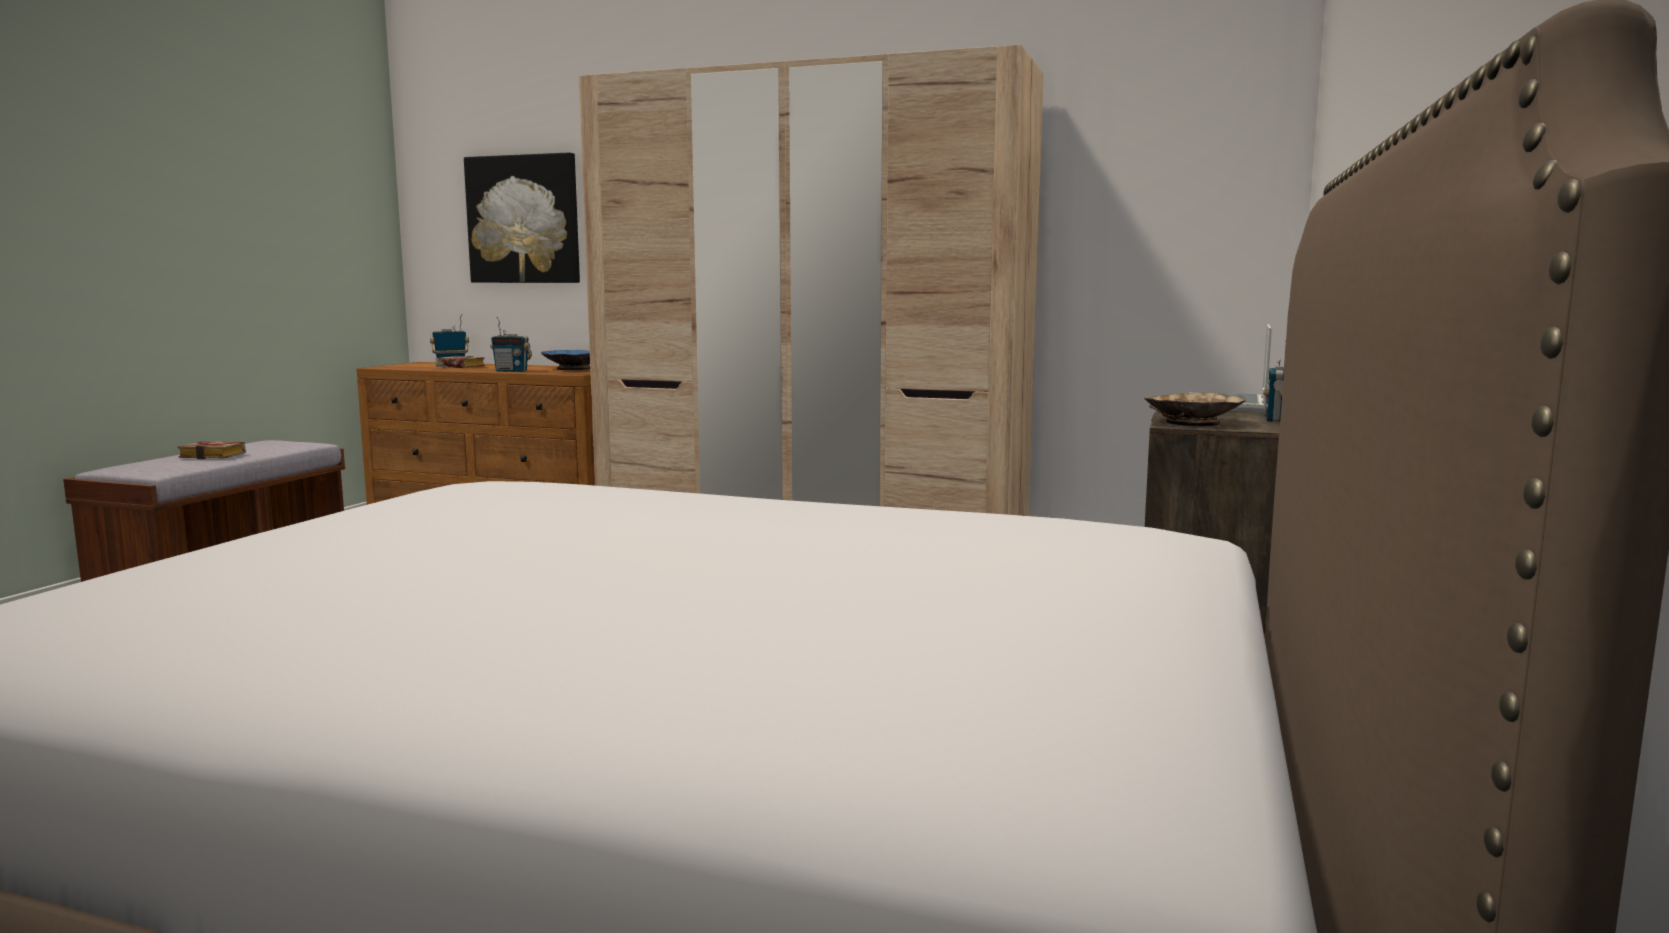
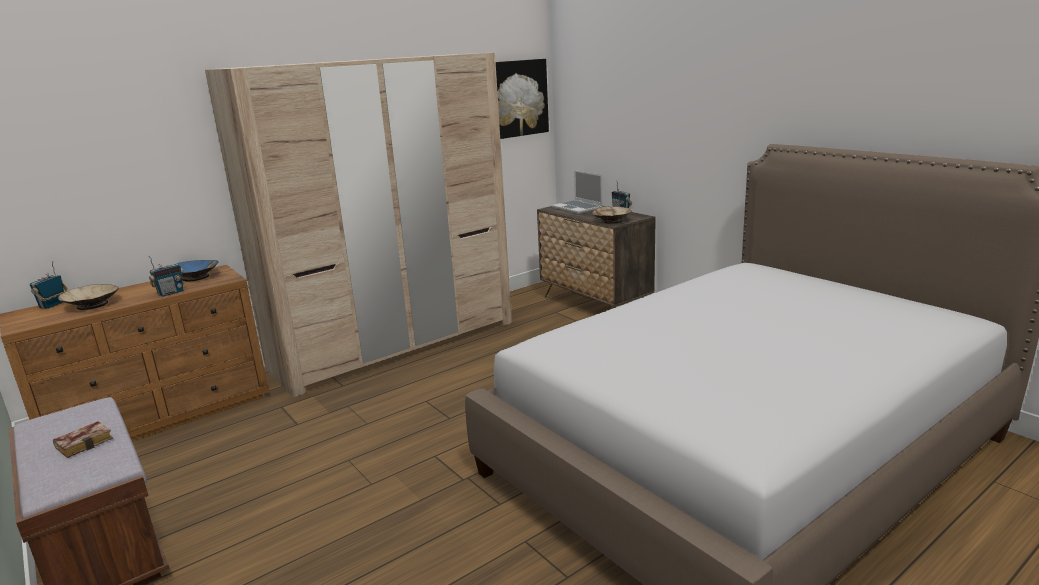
camera: 55 degrees left, 10 degrees up
book [436,356,485,368] -> beige bowl [58,284,119,310]
picture [464,152,580,283] -> picture moved to [496,59,549,139]

